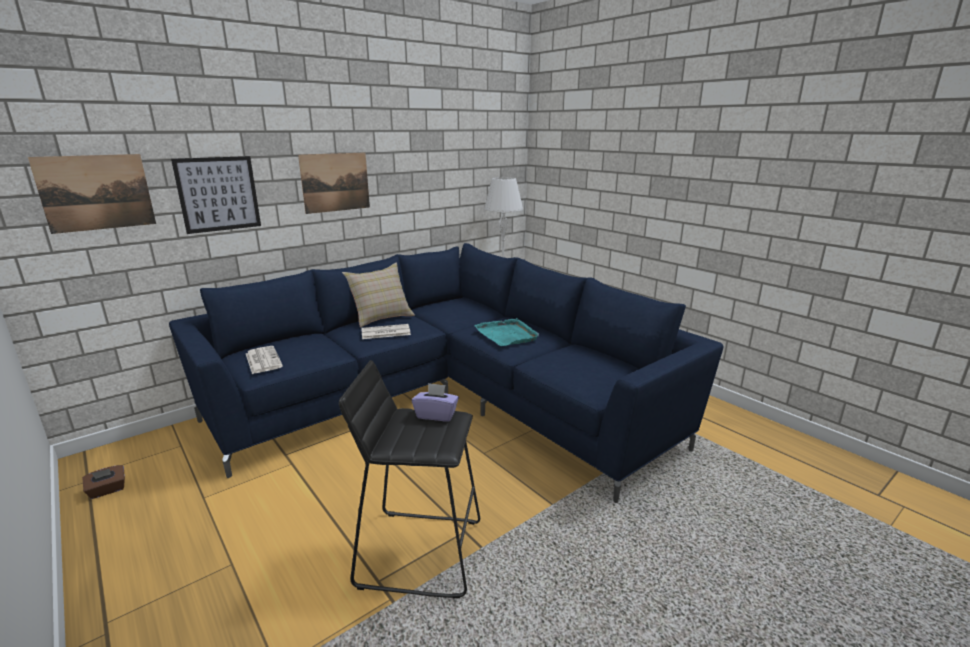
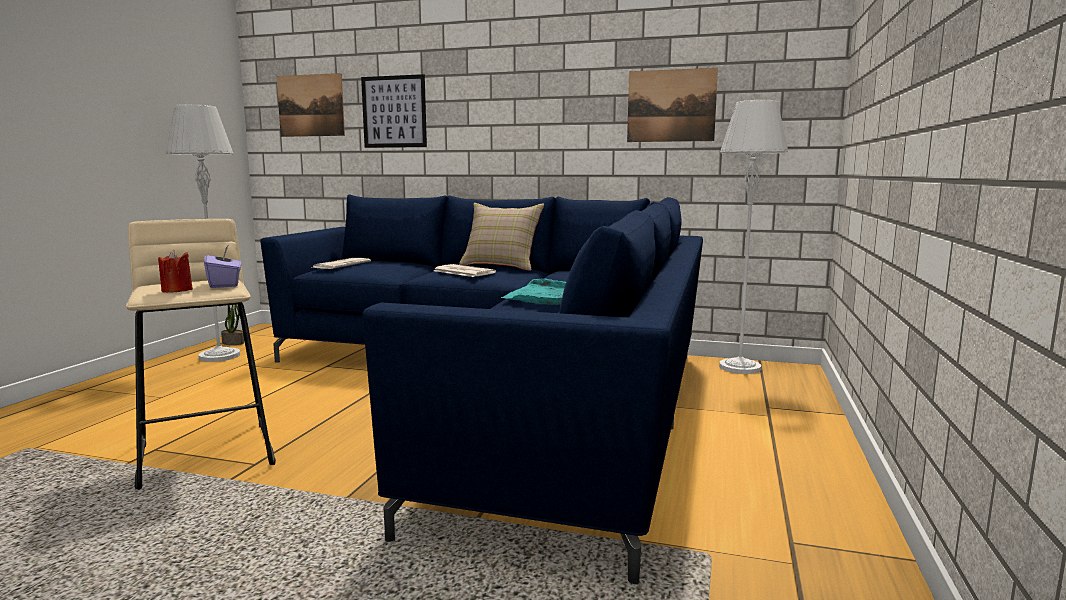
camera: 55 degrees right, 10 degrees down
brown tissue box [82,465,125,499] -> potted plant [221,305,244,345]
picture [298,153,370,214] -> picture moved to [627,68,718,142]
black stool [339,360,480,598] -> beige stool [126,219,276,490]
none -> red candle [158,250,193,293]
none -> grey floor lamp [166,104,240,362]

